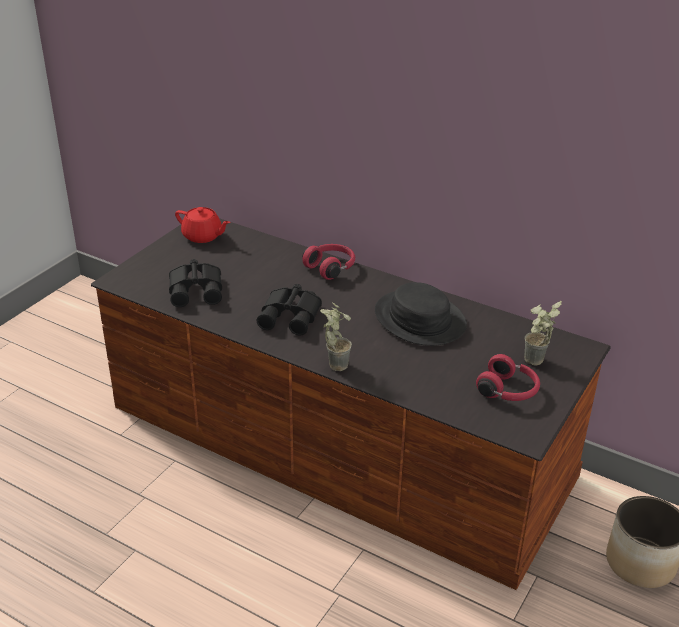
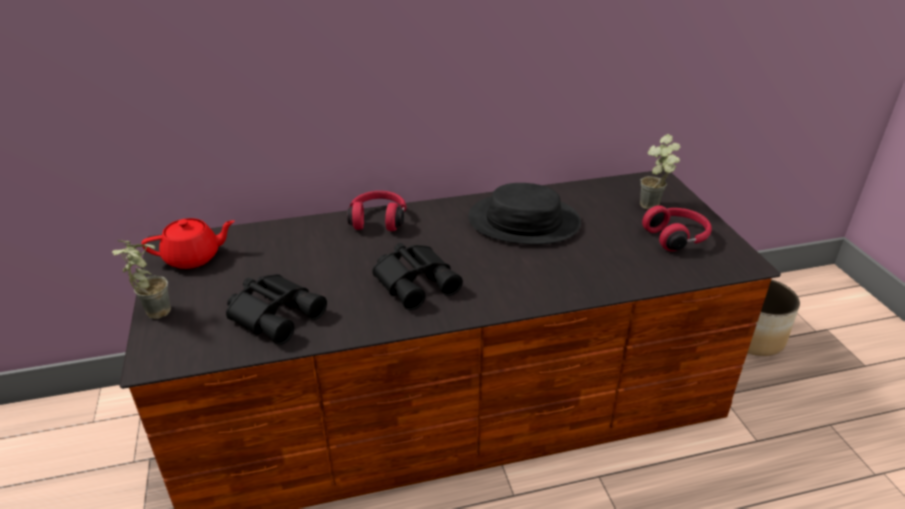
camera: 45 degrees left, 0 degrees up
potted plant [320,302,352,371] -> potted plant moved to [112,240,171,319]

